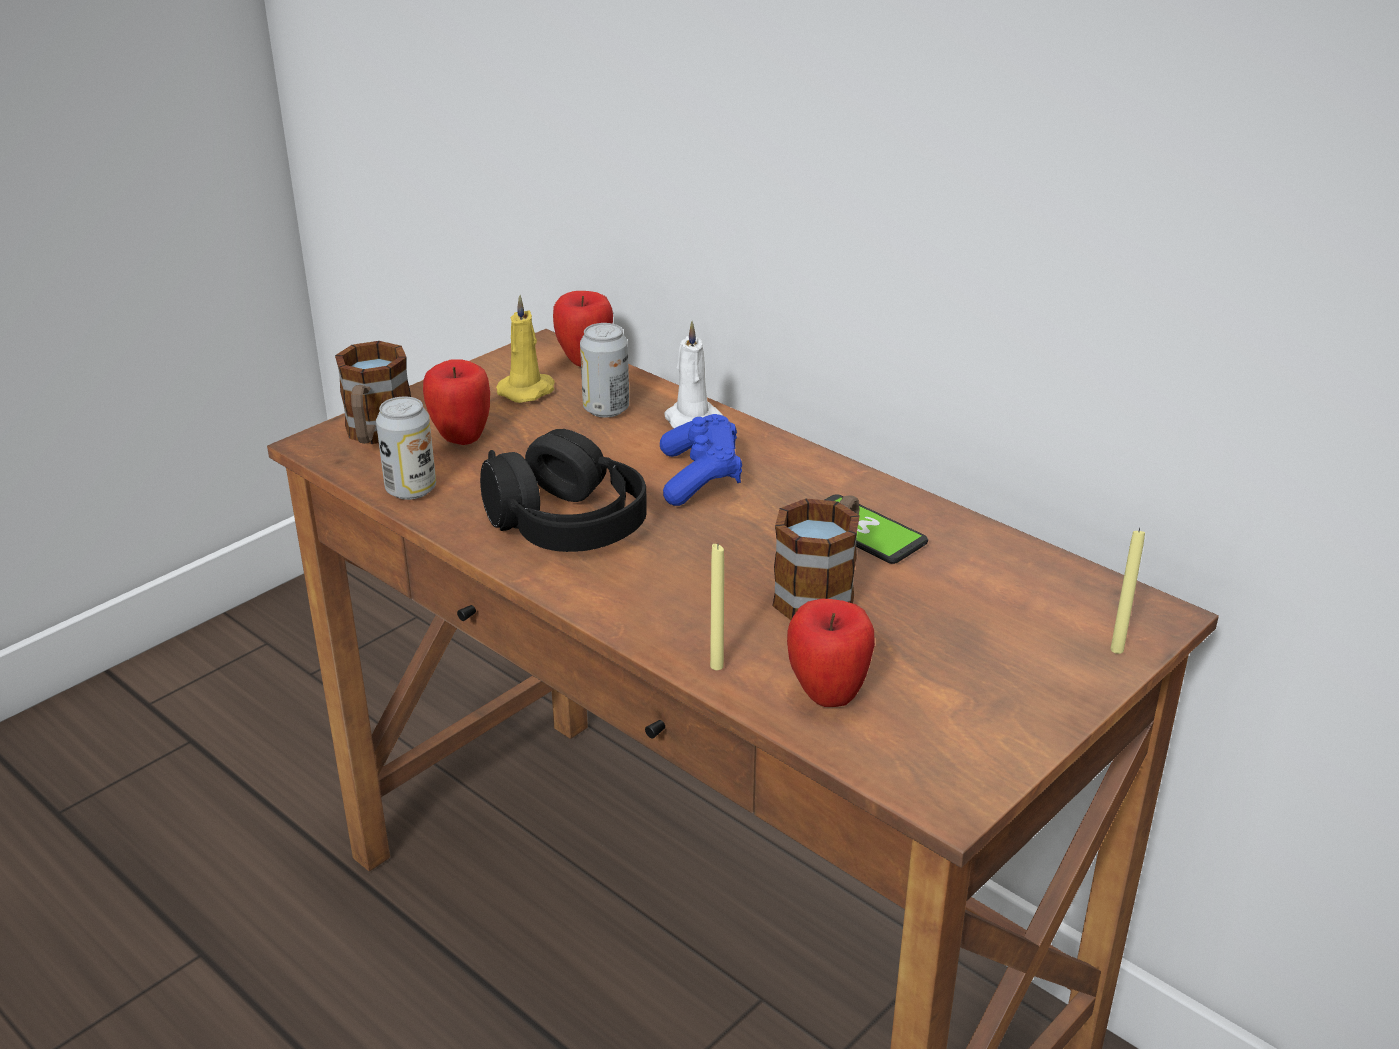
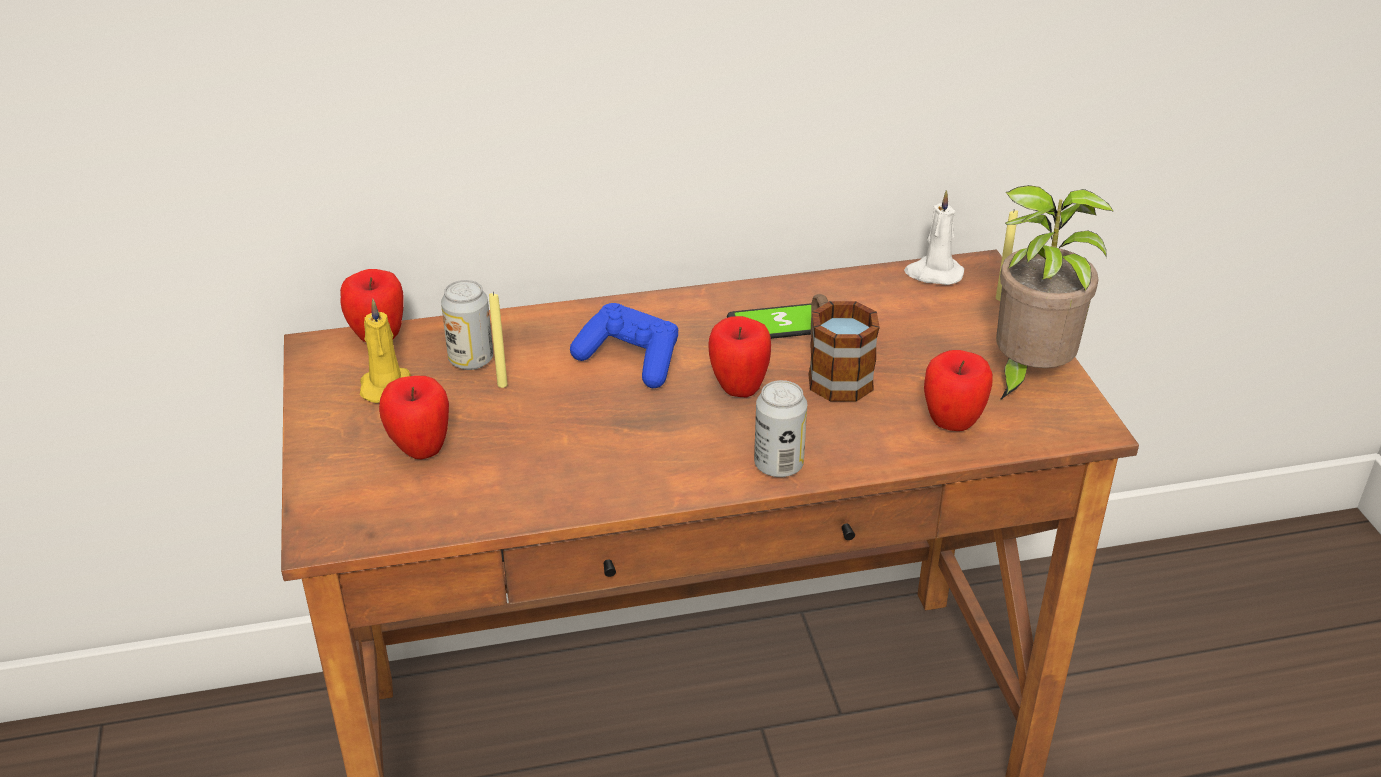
camera: 55 degrees left, 5 degrees up
mug [335,341,411,444] -> none
can [376,397,436,500] -> can moved to [754,380,807,477]
black headphones [480,429,647,552] -> none
white candle [664,321,723,428] -> white candle moved to [904,190,964,285]
yellow candle [710,544,724,670] -> yellow candle moved to [489,292,508,388]
none -> apple [708,316,771,397]
none -> potted plant [996,185,1114,400]

